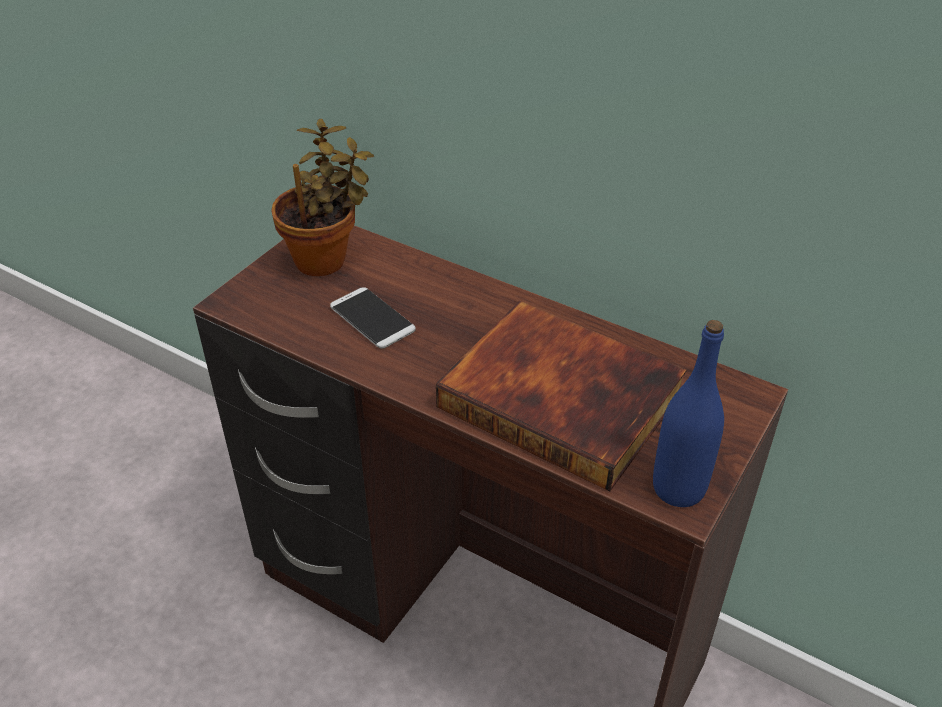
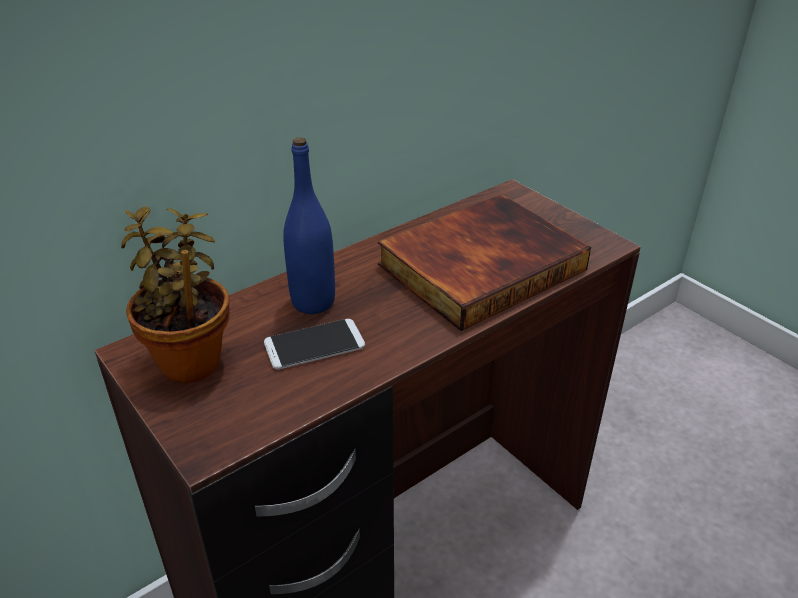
camera: 70 degrees left, 5 degrees down
blue bottle [653,320,724,507] -> blue bottle moved to [283,137,335,314]

